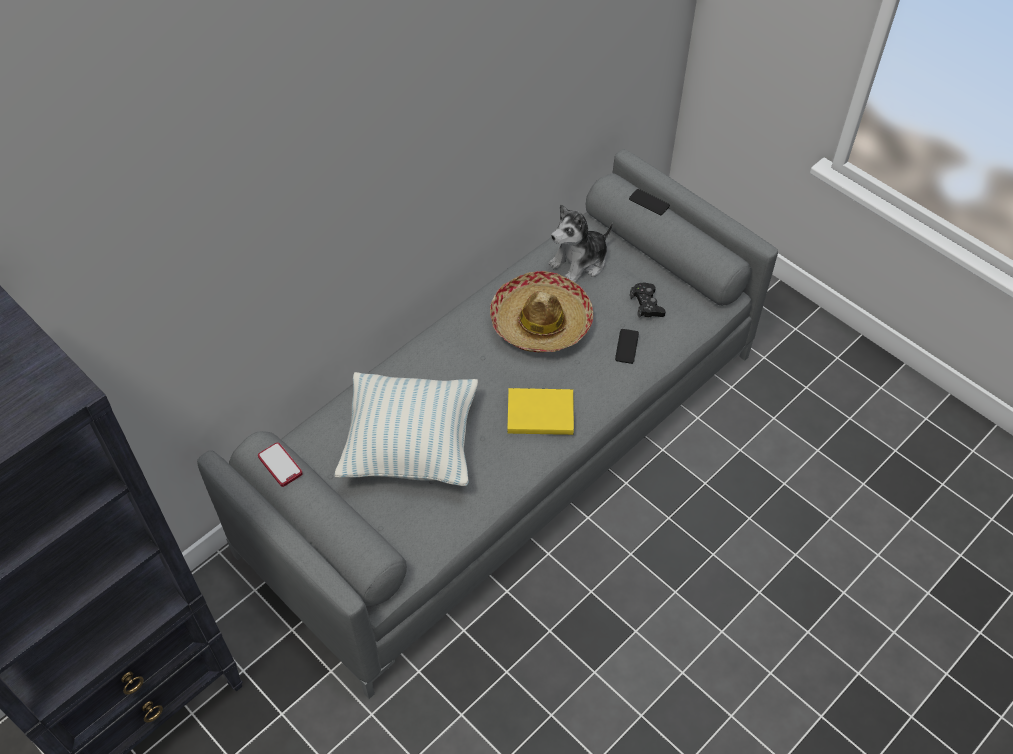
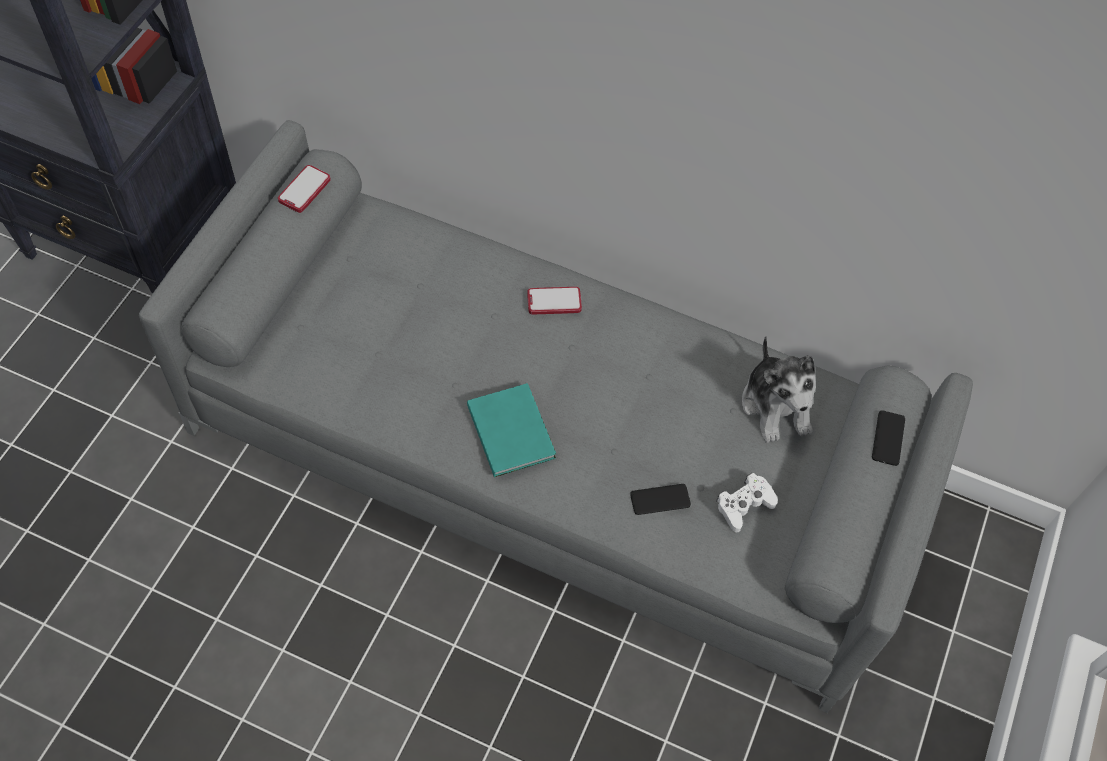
camera: 65 degrees right, 5 degrees up
pillow [334,372,478,486] -> none
hat [490,271,593,352] -> none
yellow book [507,388,574,435] -> turquoise book [467,383,556,477]
plush toy [548,204,613,282] -> plush toy turned 135 degrees counterclockwise [742,336,816,443]
black game controller [630,282,666,318] -> white game controller [716,473,778,532]
none -> phone [527,287,582,314]

